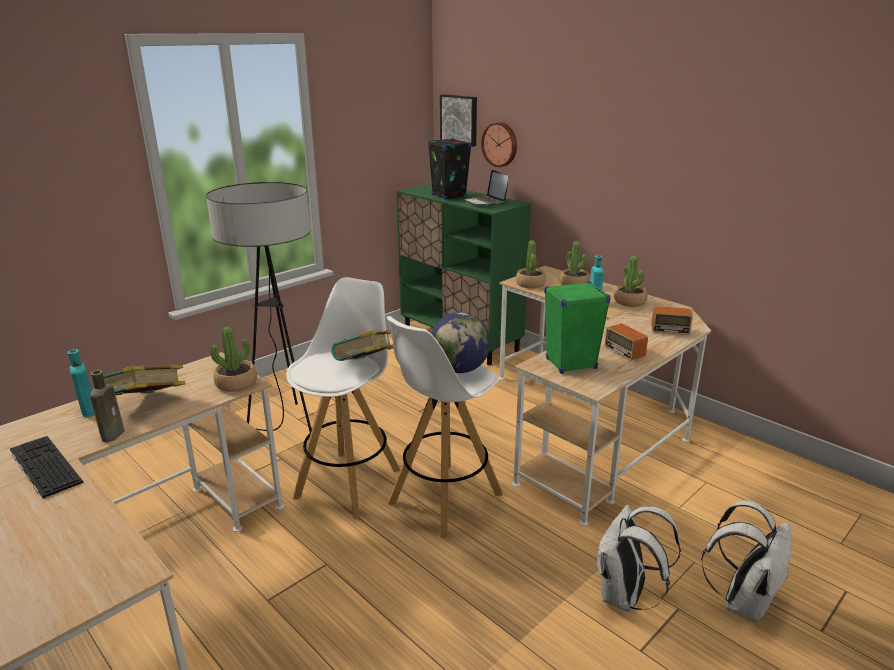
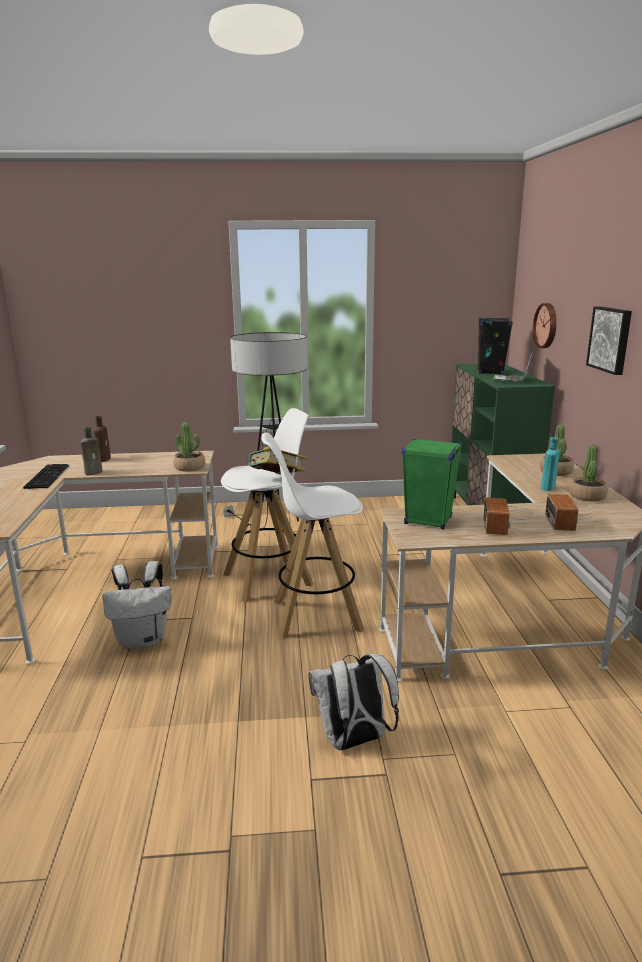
camera: 40 degrees right, 5 degrees down
turquoise bottle [67,349,95,417] -> brown bottle [94,416,111,462]
book [103,365,185,395] -> none
globe [431,312,490,373] -> none
picture [440,94,477,147] -> picture moved to [586,307,632,375]
potted plant [516,240,546,288] -> none
radio [615,306,693,335] -> radio turned 45 degrees clockwise [545,494,593,531]
white backpack [701,500,792,622] -> white backpack moved to [102,561,171,649]

